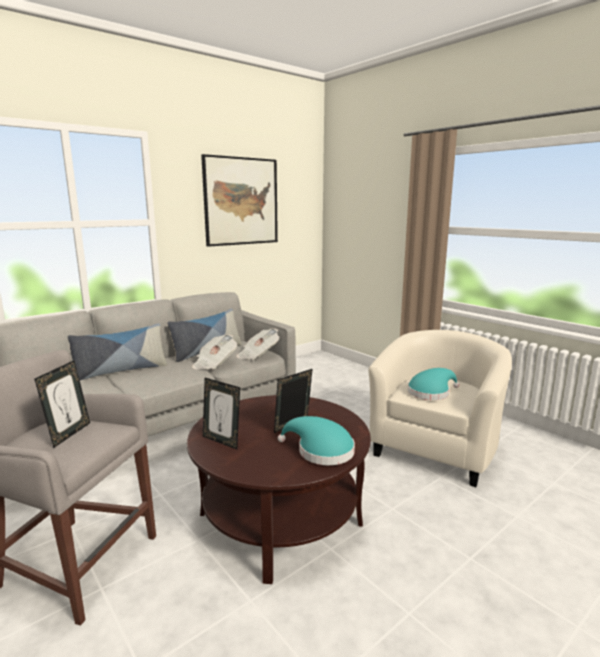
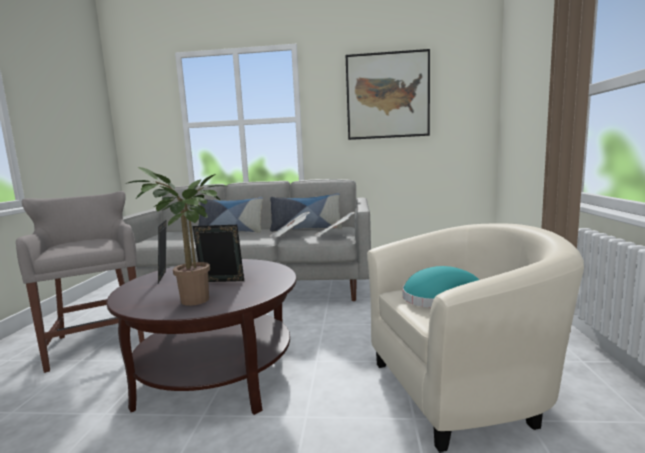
camera: 45 degrees right, 5 degrees down
picture frame [34,360,90,448] -> none
turquoise hat [278,416,355,465] -> potted plant [125,167,226,306]

